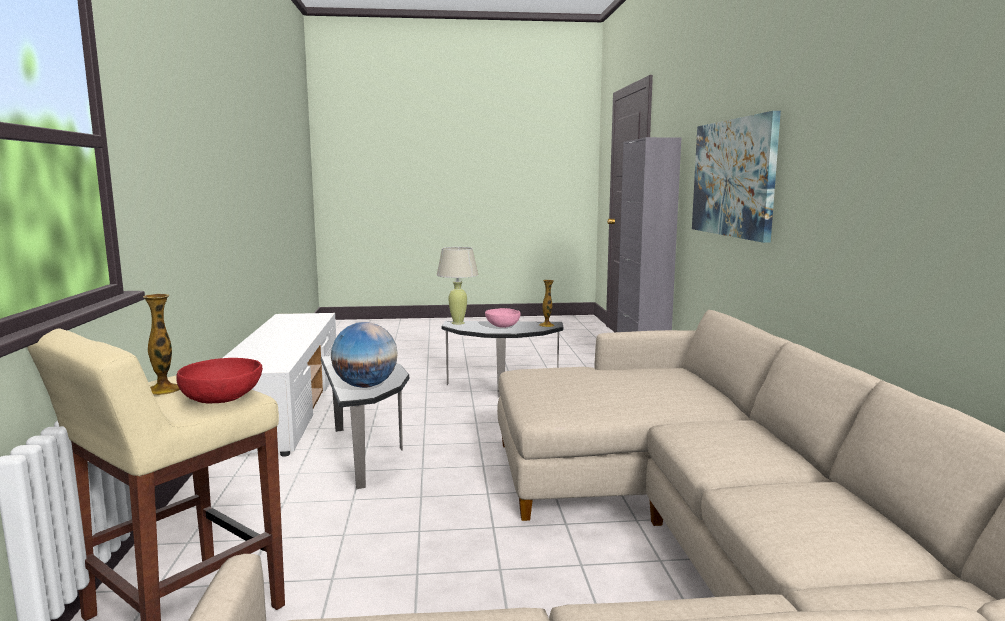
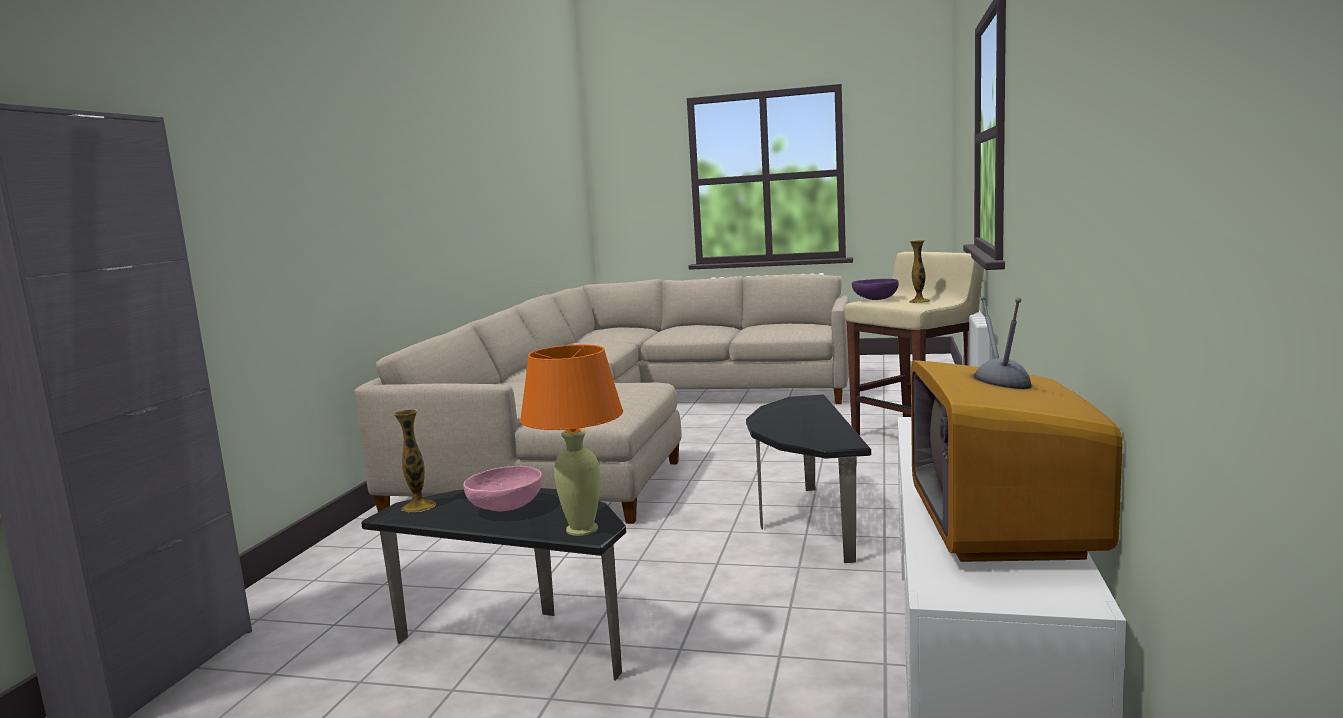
camera: 160 degrees left, 0 degrees up
red bowl [177,358,263,403] -> purple bowl [852,279,899,300]
globe [331,322,398,388] -> none
beige table lamp [437,247,479,325] -> orange table lamp [520,345,623,536]
picture [692,111,781,243] -> none
none -> television [911,296,1122,562]

